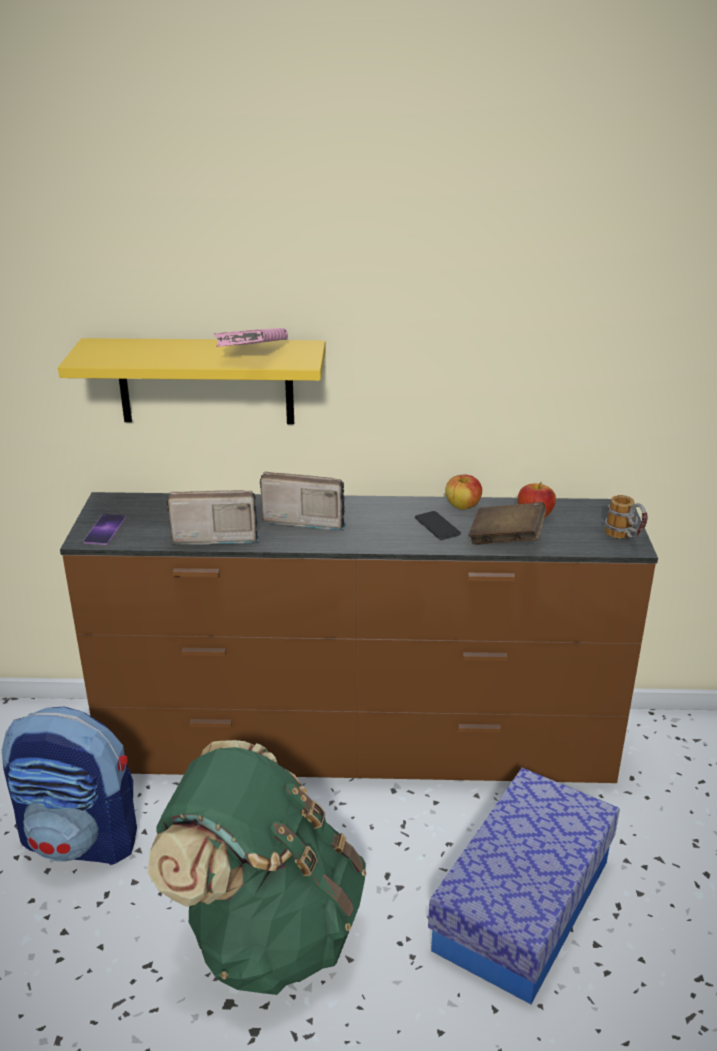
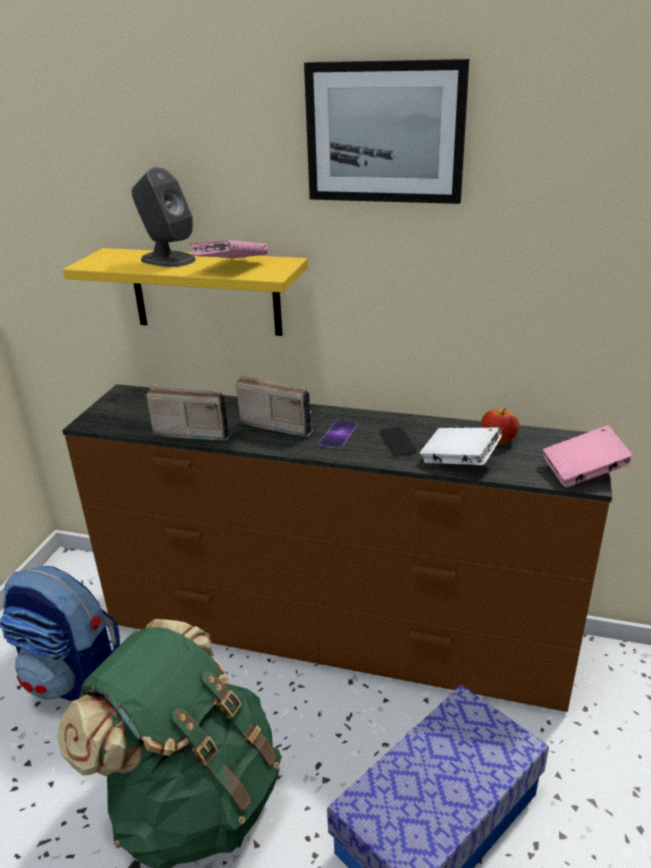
camera: 15 degrees right, 0 degrees up
phone [83,514,126,545] -> phone moved to [319,419,358,449]
apple [445,475,482,510] -> none
brown book [468,502,546,545] -> white book [420,427,502,465]
mug [605,495,648,539] -> pink book [543,425,633,487]
none -> grey speaker [132,167,196,267]
none -> picture [304,59,469,204]

